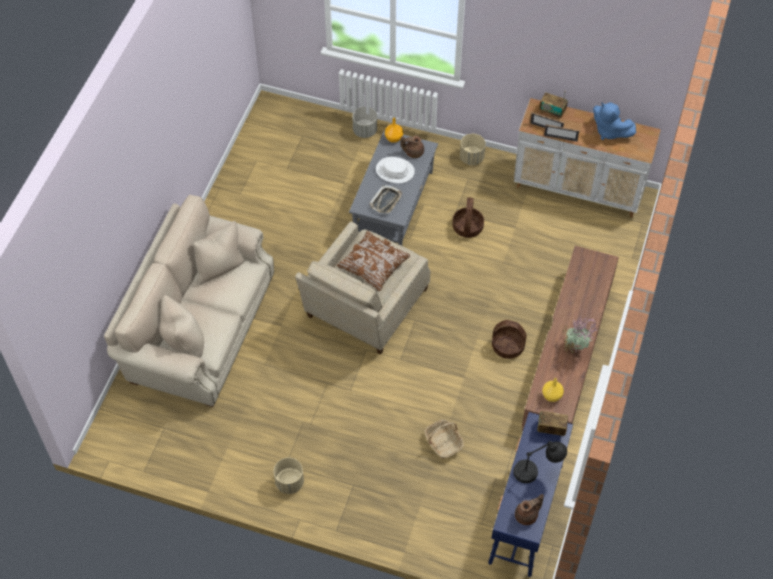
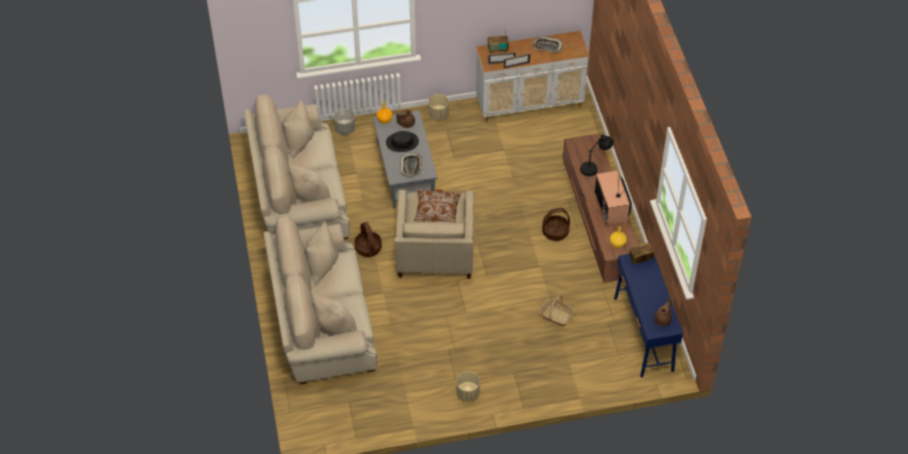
camera: 30 degrees left, 5 degrees down
white hat [376,157,415,183] -> black hat [386,131,419,152]
basket [452,198,484,238] -> basket moved to [354,222,382,257]
black table lamp [513,441,567,483] -> black table lamp moved to [580,134,614,176]
potted plant [562,316,598,355] -> television [595,171,632,225]
blue plush toy [593,102,636,140] -> tray [532,36,562,53]
none -> beige sofa [244,94,350,240]

